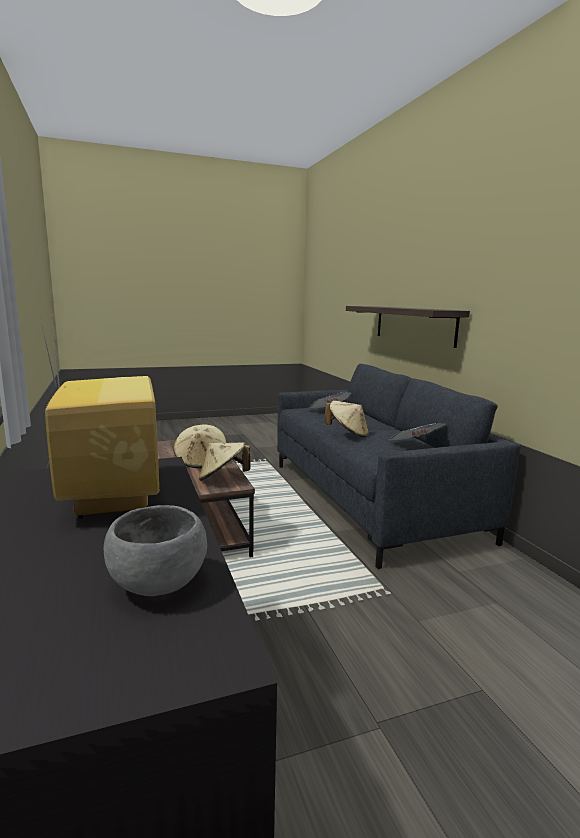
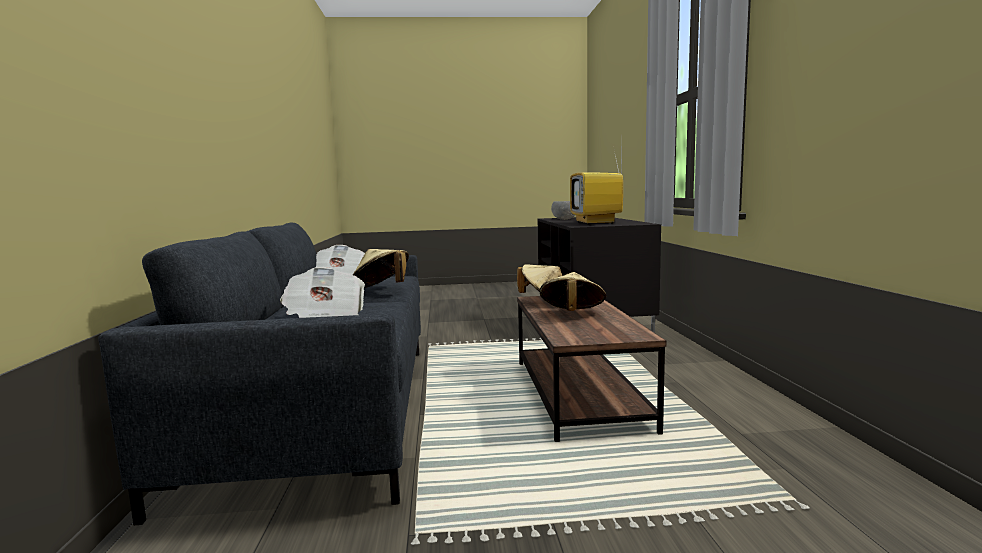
camera: 165 degrees left, 5 degrees down
shelf [346,306,470,348] -> none

